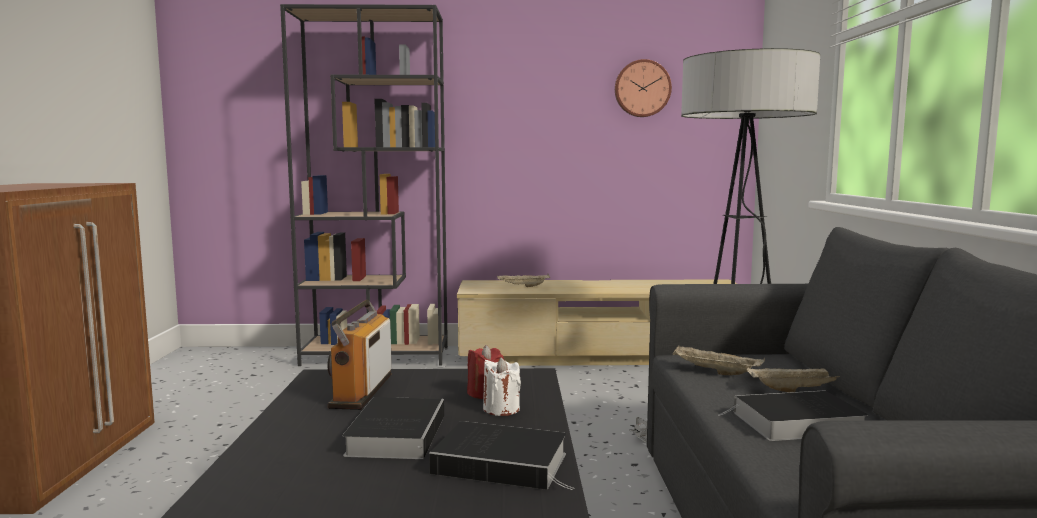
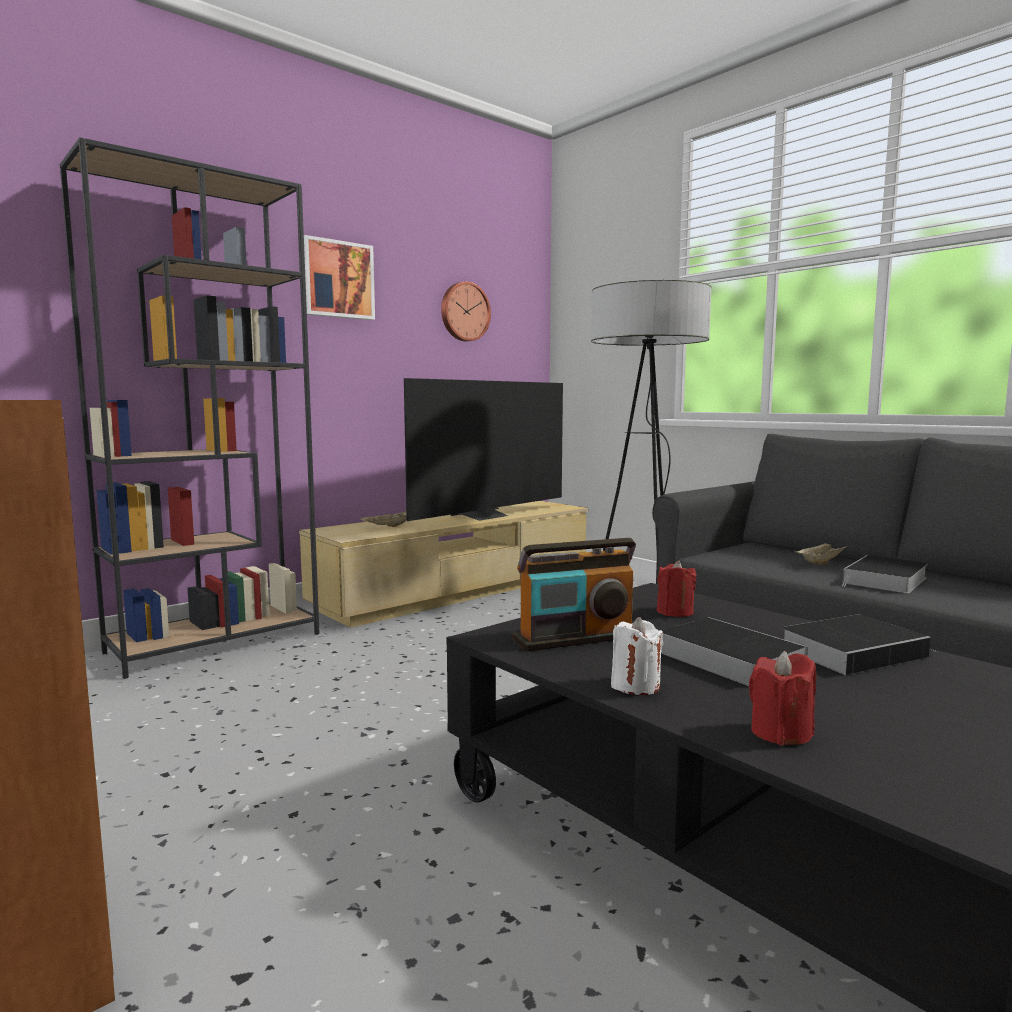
camera: 40 degrees left, 0 degrees up
radio [327,300,392,410] -> radio turned 75 degrees counterclockwise [513,538,636,651]
white candle [483,357,521,416] -> white candle moved to [611,617,663,695]
beige tray [672,346,765,375] -> none
none -> picture [304,235,375,320]
none -> television [404,378,563,521]
none -> red candle [749,651,816,745]

